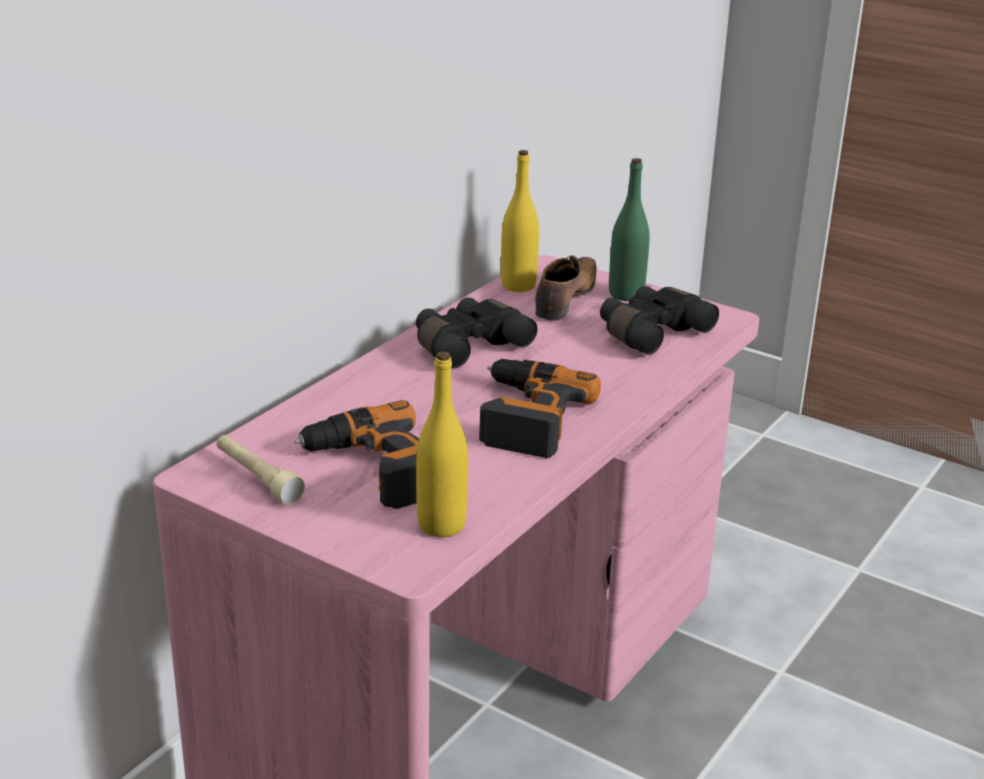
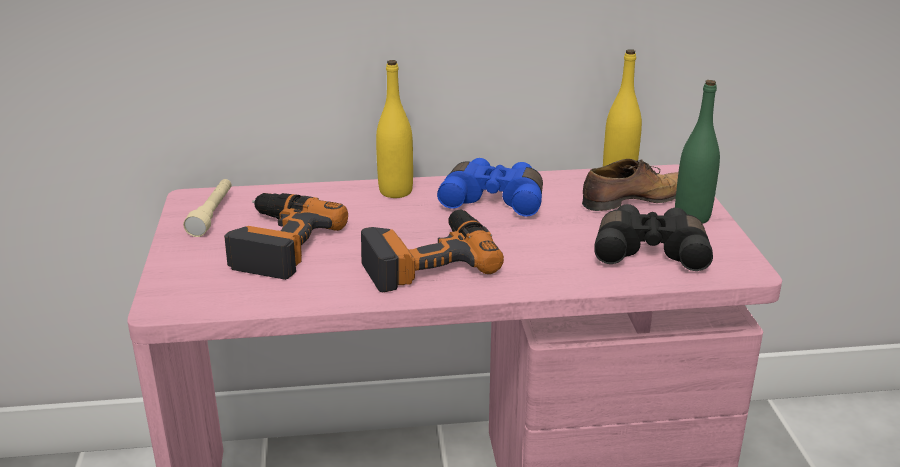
camera: 50 degrees right, 0 degrees up
black binoculars [416,297,537,368] -> blue binoculars [437,158,543,217]
yellow bottle [416,351,468,537] -> yellow bottle moved to [376,60,413,198]

